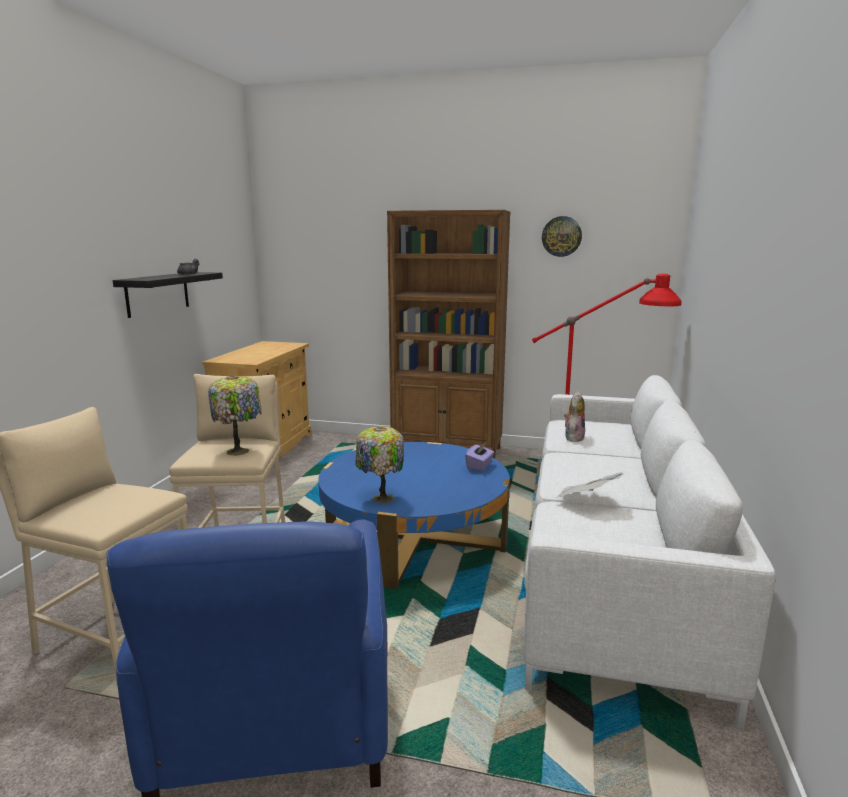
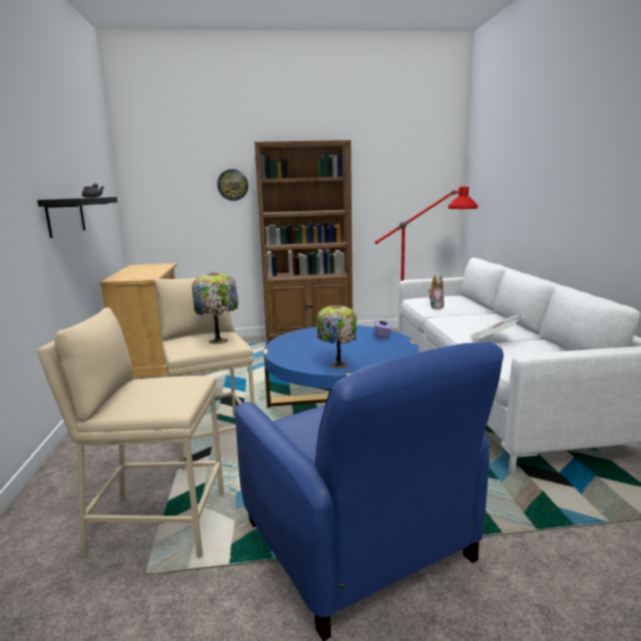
camera: 20 degrees left, 0 degrees up
wall clock [542,216,582,257] -> wall clock moved to [217,169,248,201]

